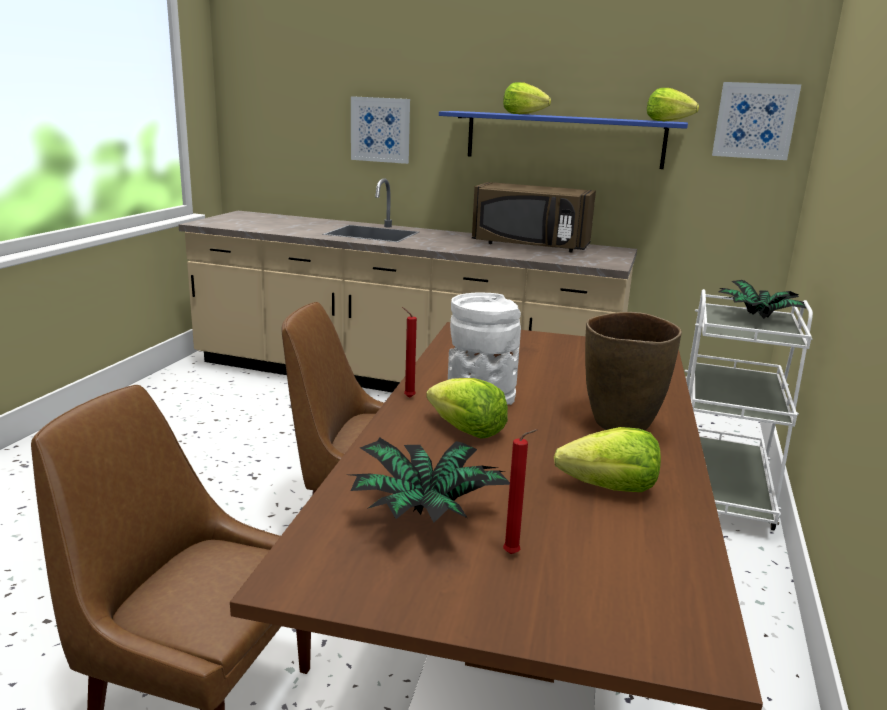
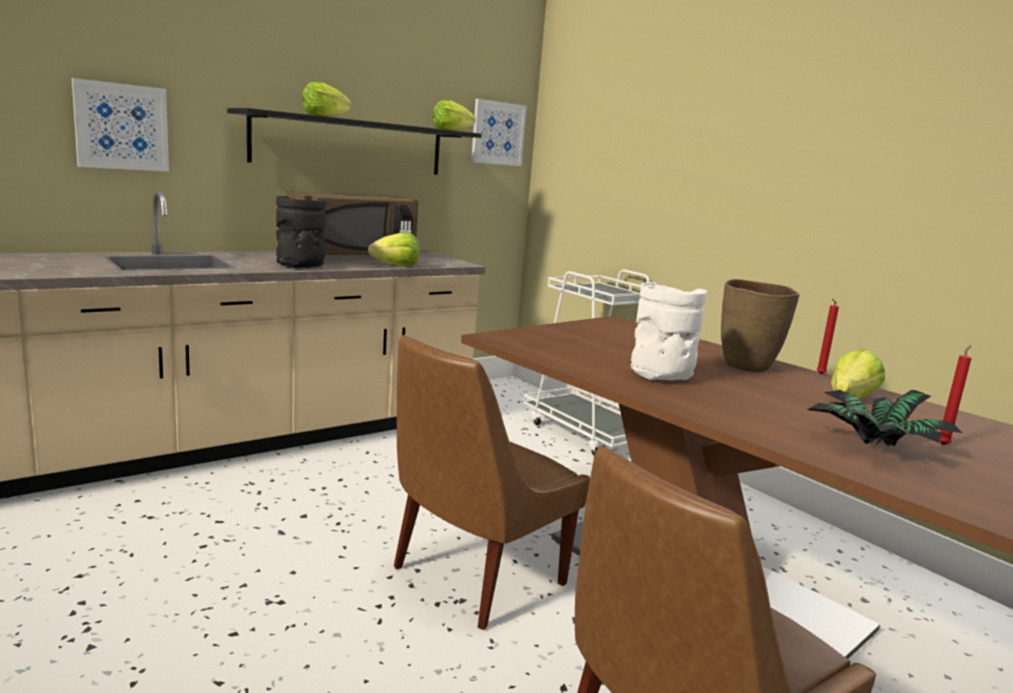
camera: 55 degrees left, 5 degrees down
red candle [402,307,417,398] -> red candle moved to [816,299,839,374]
lettuce [426,378,508,439] -> lettuce moved to [368,233,420,266]
blue shelf [439,111,688,169] -> black shelf [227,108,482,175]
potted plant [719,280,807,319] -> none
none -> black vase [276,196,326,268]

